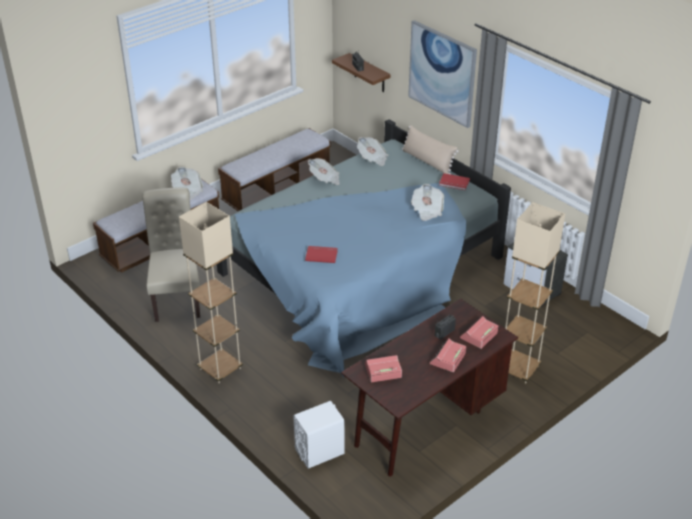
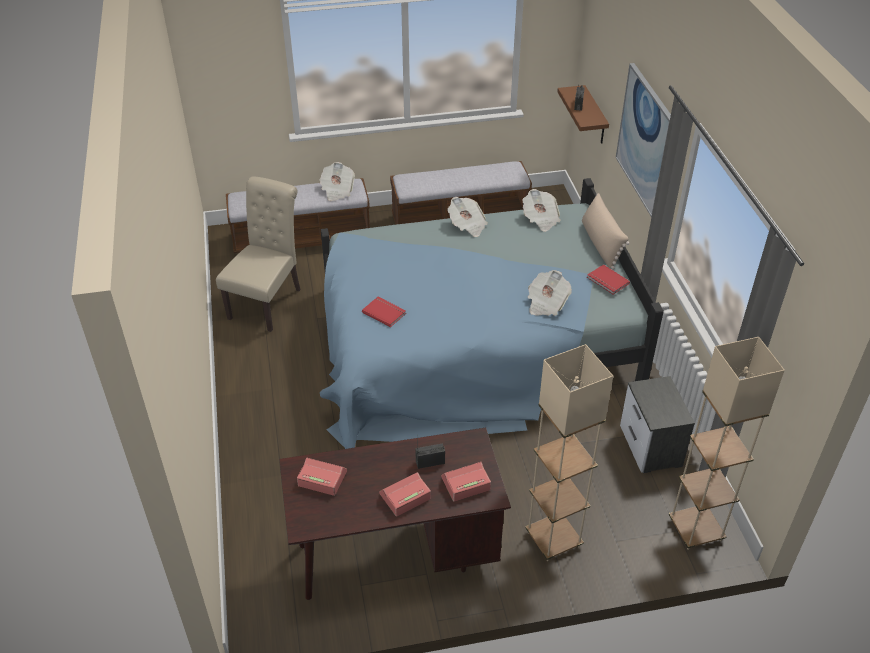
camera: 30 degrees right, 5 degrees up
beige floor lamp [179,202,243,383] -> beige floor lamp moved to [669,337,785,550]
white speaker [293,401,345,469] -> none

